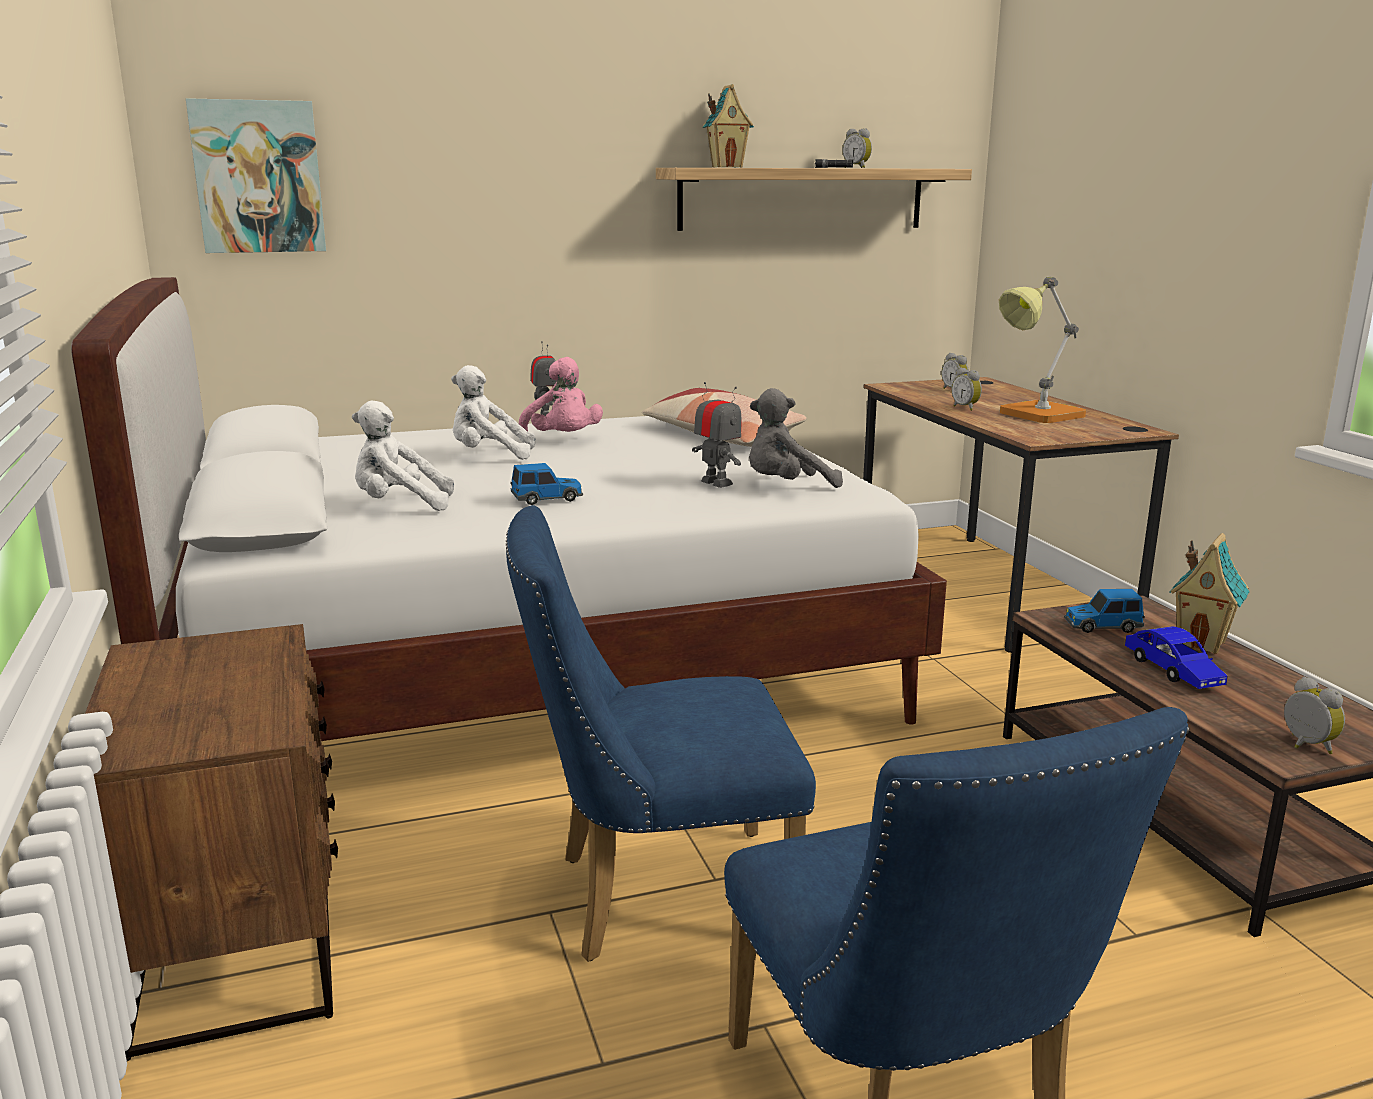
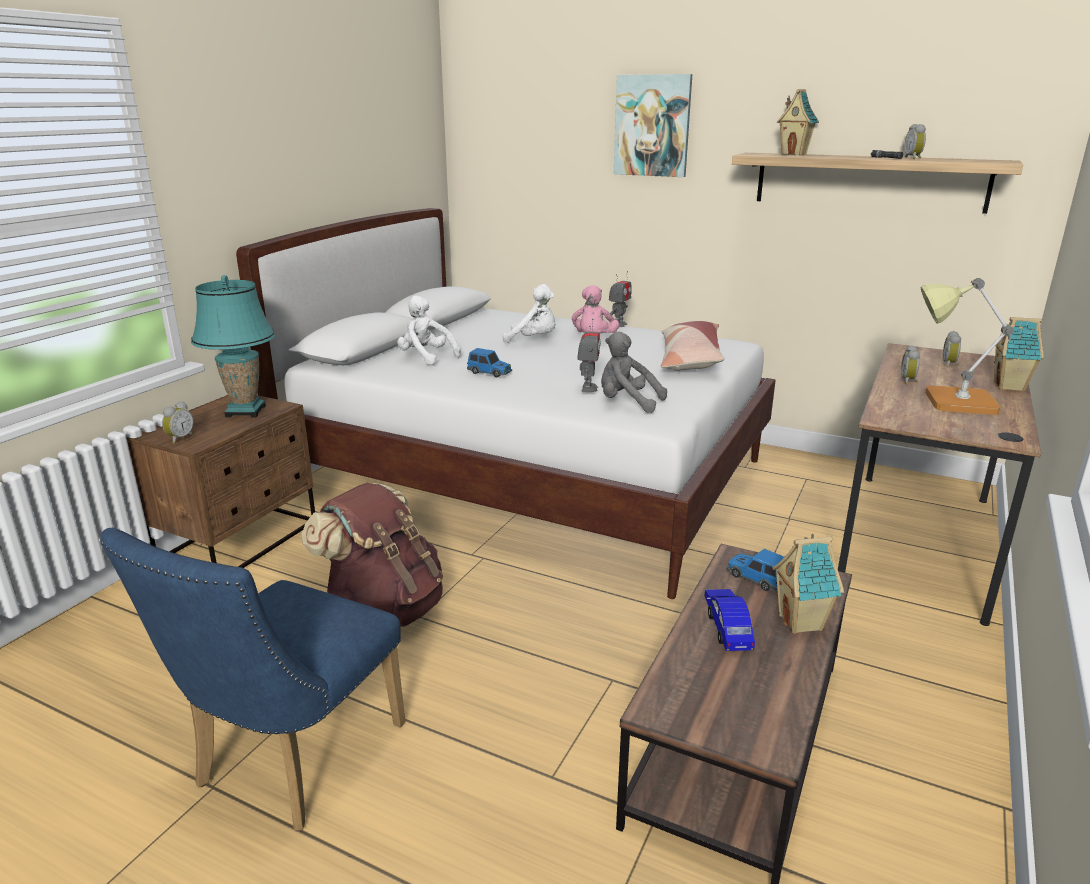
camera: 45 degrees right, 5 degrees up
picture [186,98,326,253] -> picture moved to [614,74,692,177]
white plush toy [451,365,535,460] -> white plush toy turned 150 degrees clockwise [503,284,555,343]
blue chair [506,505,816,962] -> brown backpack [302,483,443,626]
blue toy car [1125,627,1228,689] -> blue toy car turned 150 degrees clockwise [704,589,755,651]
alarm clock [1284,677,1345,754] -> alarm clock moved to [162,401,193,444]
none -> turquoise table lamp [191,275,276,418]
none -> toy house [994,317,1044,391]

